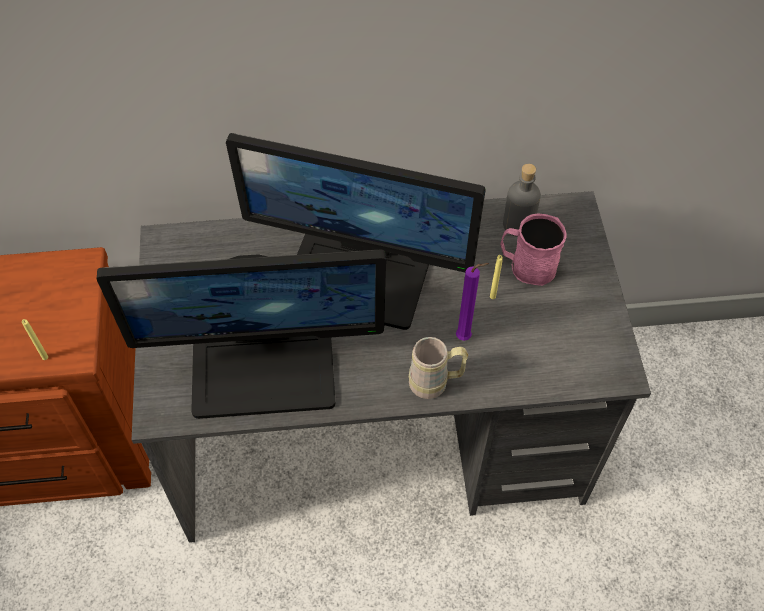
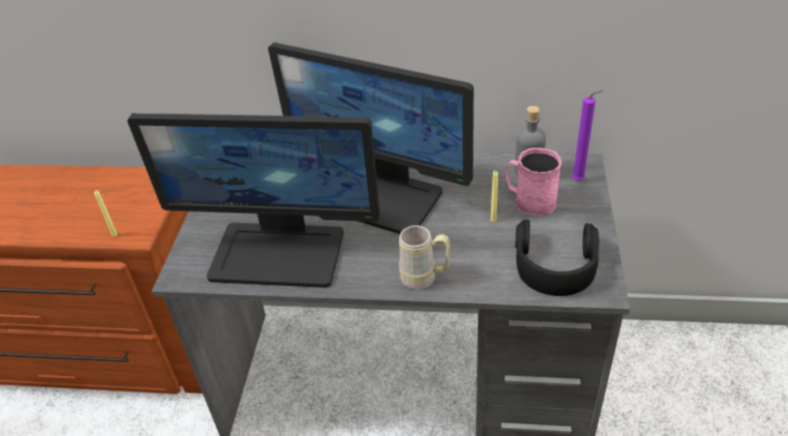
camera: 15 degrees right, 15 degrees down
purple candle [456,263,489,341] -> purple candle moved to [572,90,604,181]
none -> black headphones [515,220,599,296]

